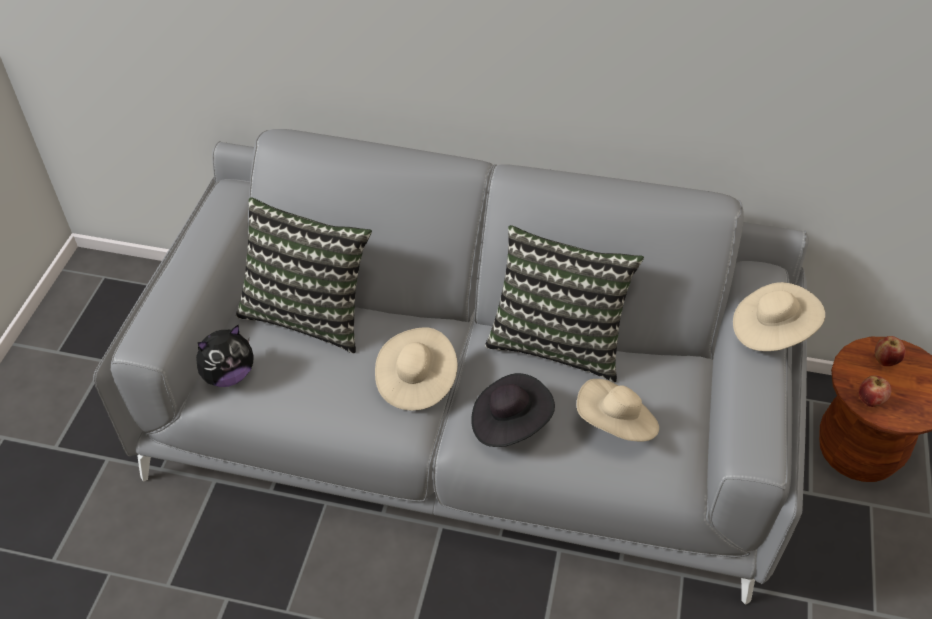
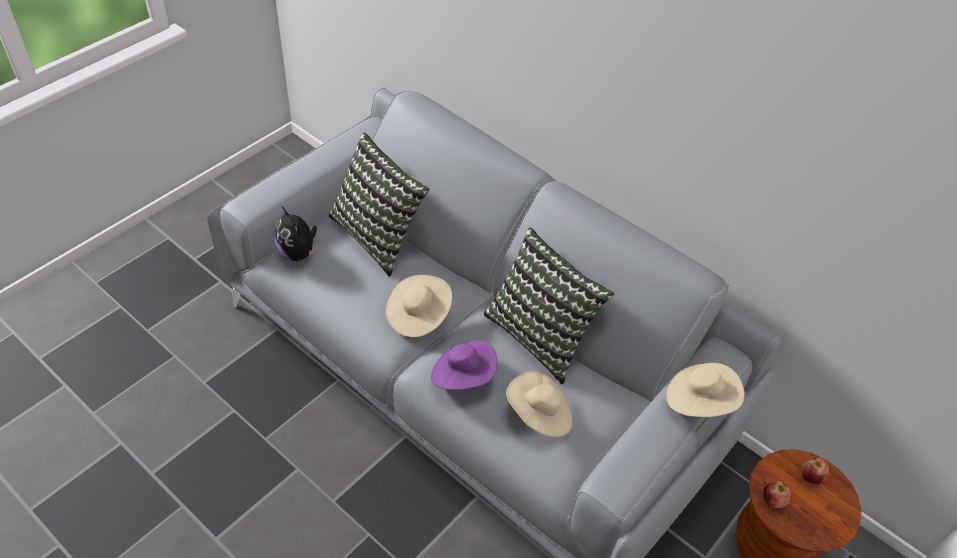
camera: 25 degrees right, 0 degrees up
plush toy [196,325,254,387] -> plush toy turned 60 degrees clockwise [275,207,318,261]
black hat [471,373,555,447] -> purple hat [431,340,497,390]

